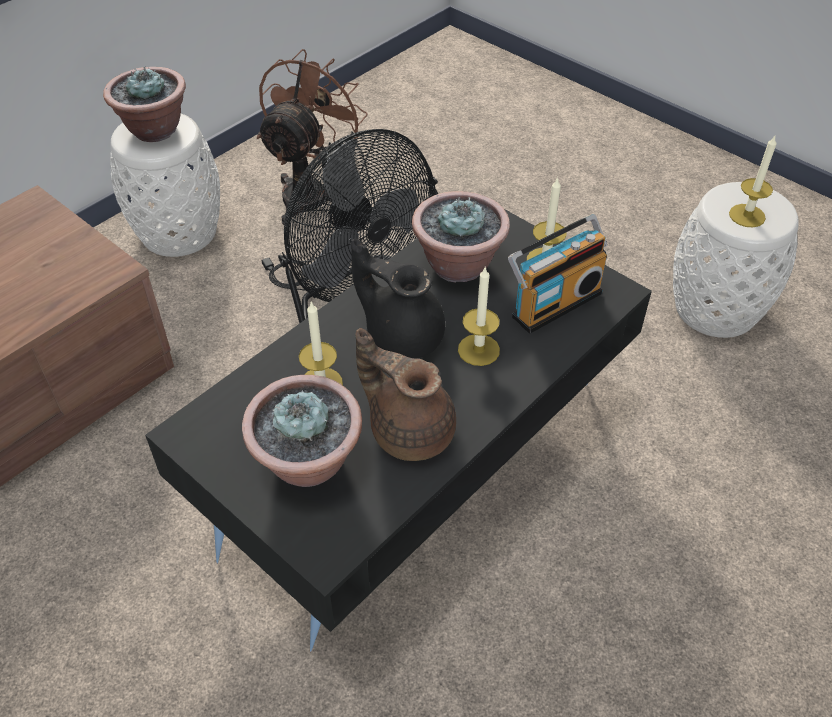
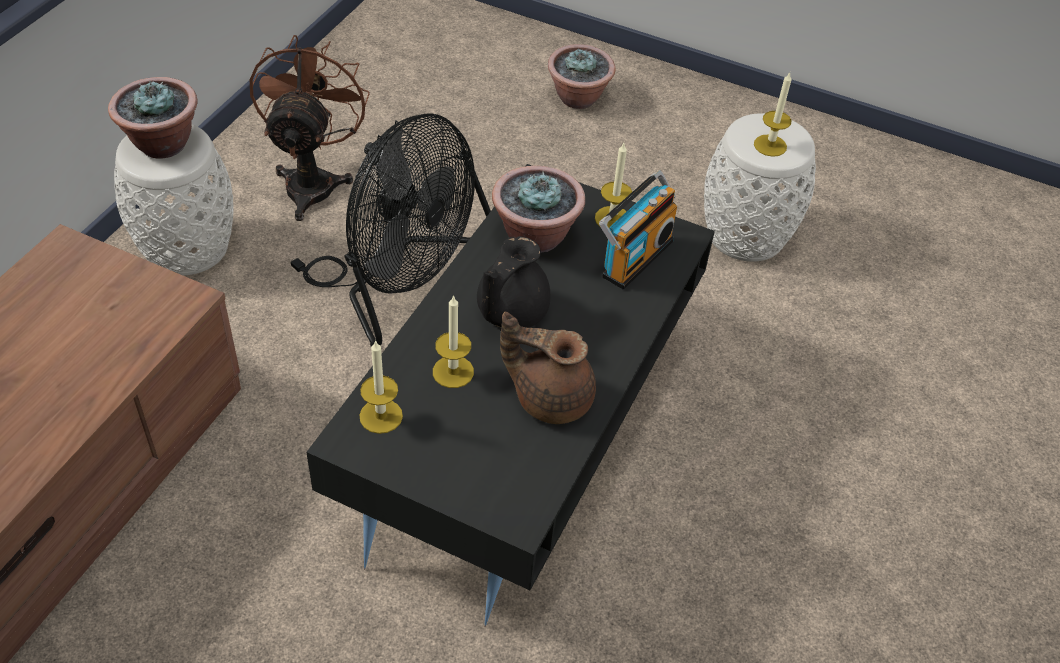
camera: 20 degrees left, 0 degrees up
potted plant [242,375,362,487] -> potted plant moved to [548,44,615,109]
black teapot [351,238,445,359] -> black teapot turned 75 degrees counterclockwise [477,236,550,328]
candle [458,268,500,366] -> candle moved to [359,340,403,434]

